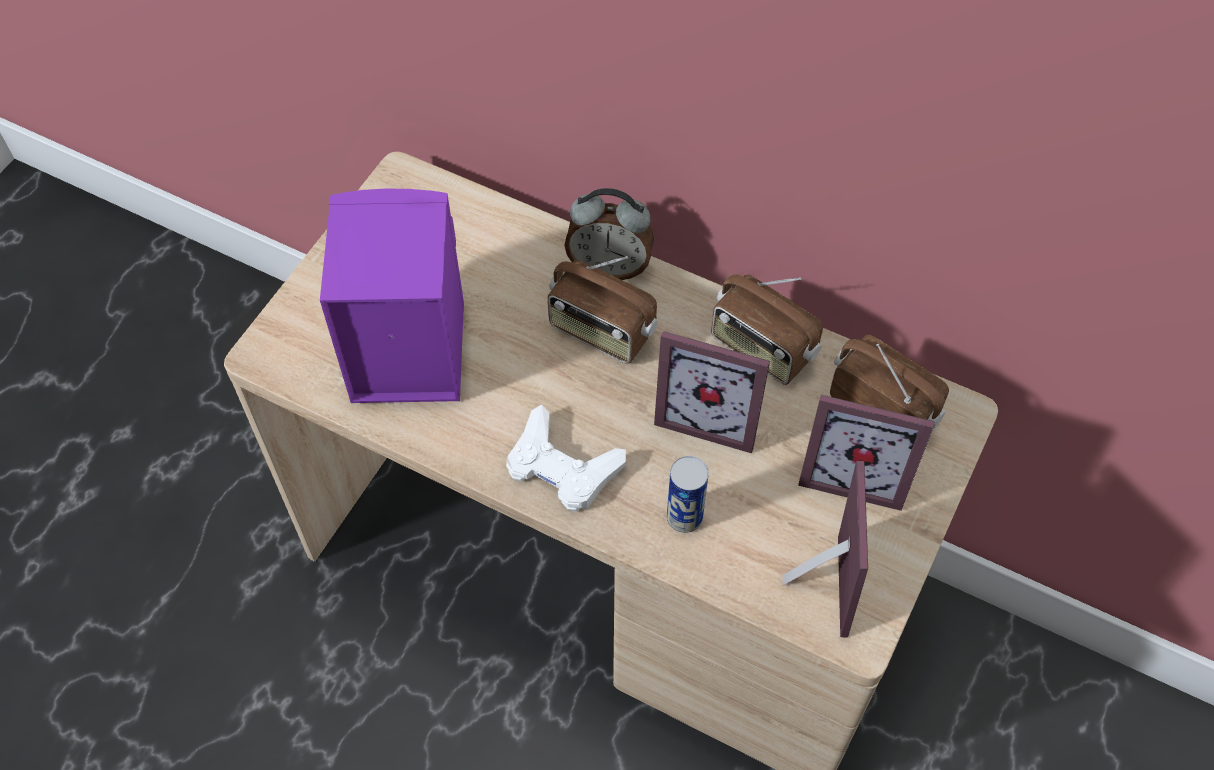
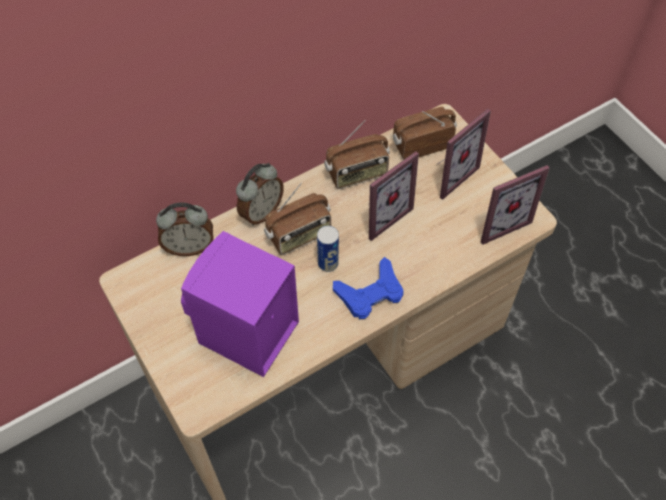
camera: 60 degrees left, 0 degrees up
white game controller [506,404,626,512] -> blue game controller [333,257,404,319]
can [667,456,709,533] -> can moved to [317,226,339,272]
picture frame [783,461,868,638] -> picture frame turned 120 degrees clockwise [481,165,550,245]
none -> alarm clock [156,203,213,256]

